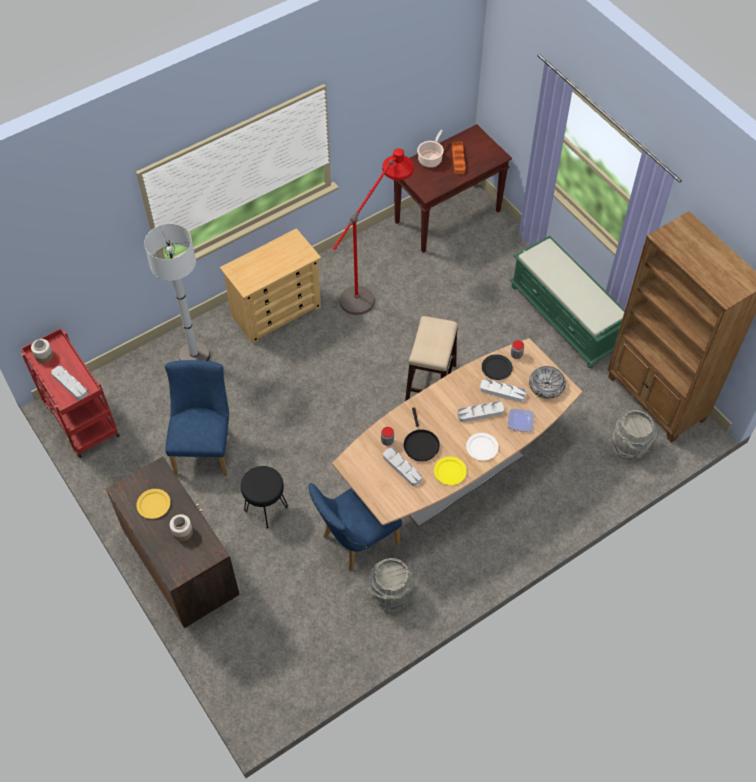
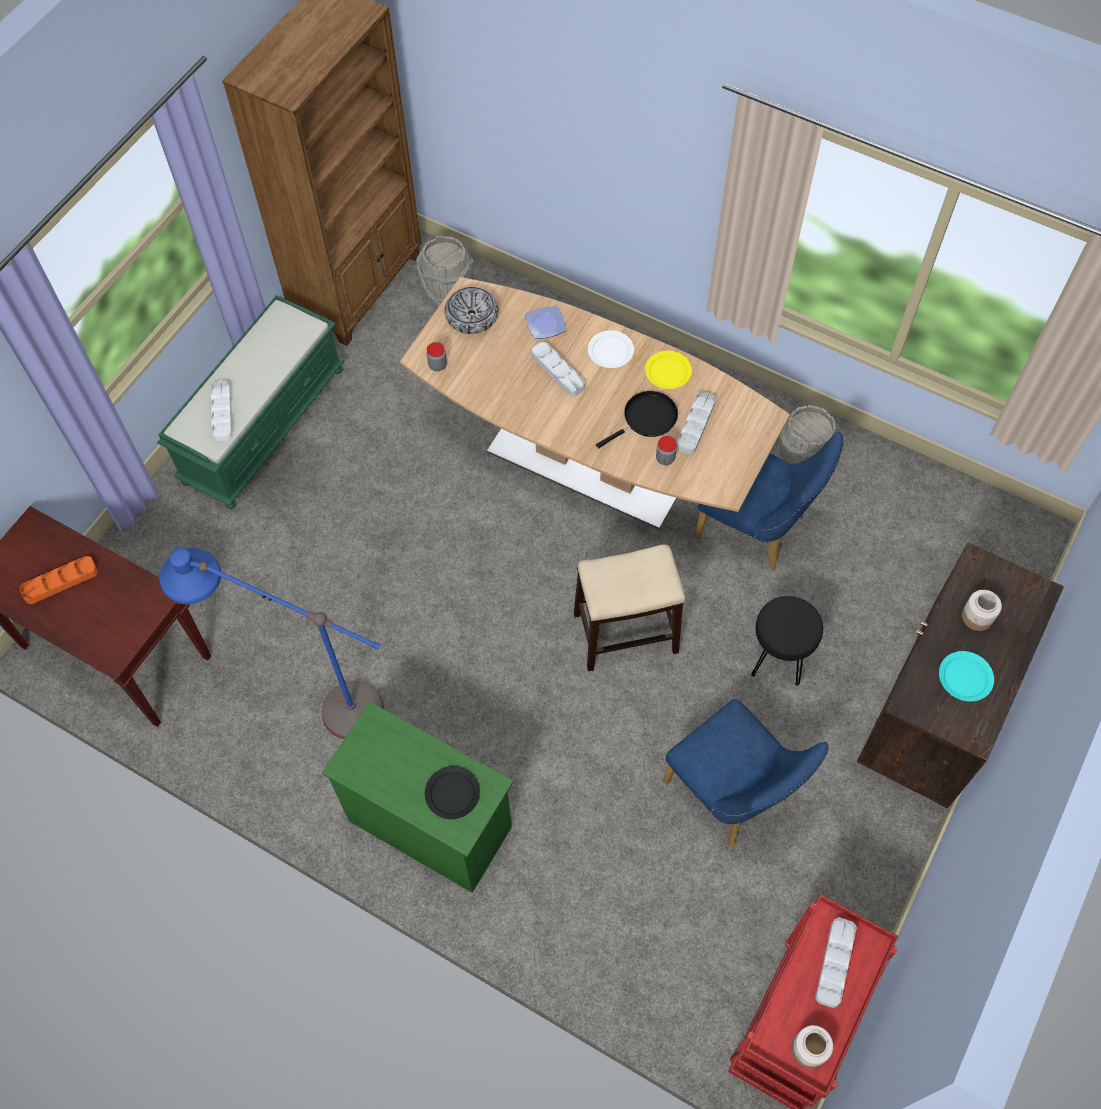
camera: 115 degrees left, 5 degrees up
yellow plate [136,489,171,519] -> turquoise plate [939,651,994,702]
white floor lamp [144,224,210,361] -> none
blue chair [165,360,229,476] -> blue chair turned 105 degrees counterclockwise [663,699,829,847]
beige dresser [220,228,321,344] -> green dresser [322,702,513,893]
red floor lamp [332,148,414,315] -> blue floor lamp [159,548,384,739]
stool [405,316,458,401] -> stool moved to [574,544,685,671]
cooking pot [417,129,444,167] -> none
white tray [480,379,526,402] -> white tray moved to [211,381,233,442]
black plate [482,354,513,380] -> black plate moved to [425,766,480,819]

